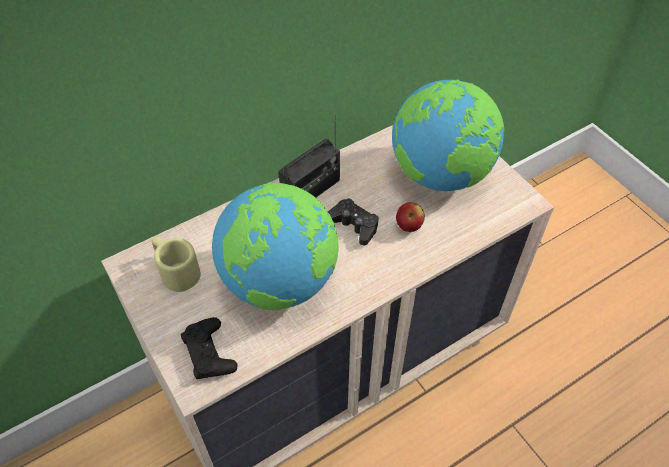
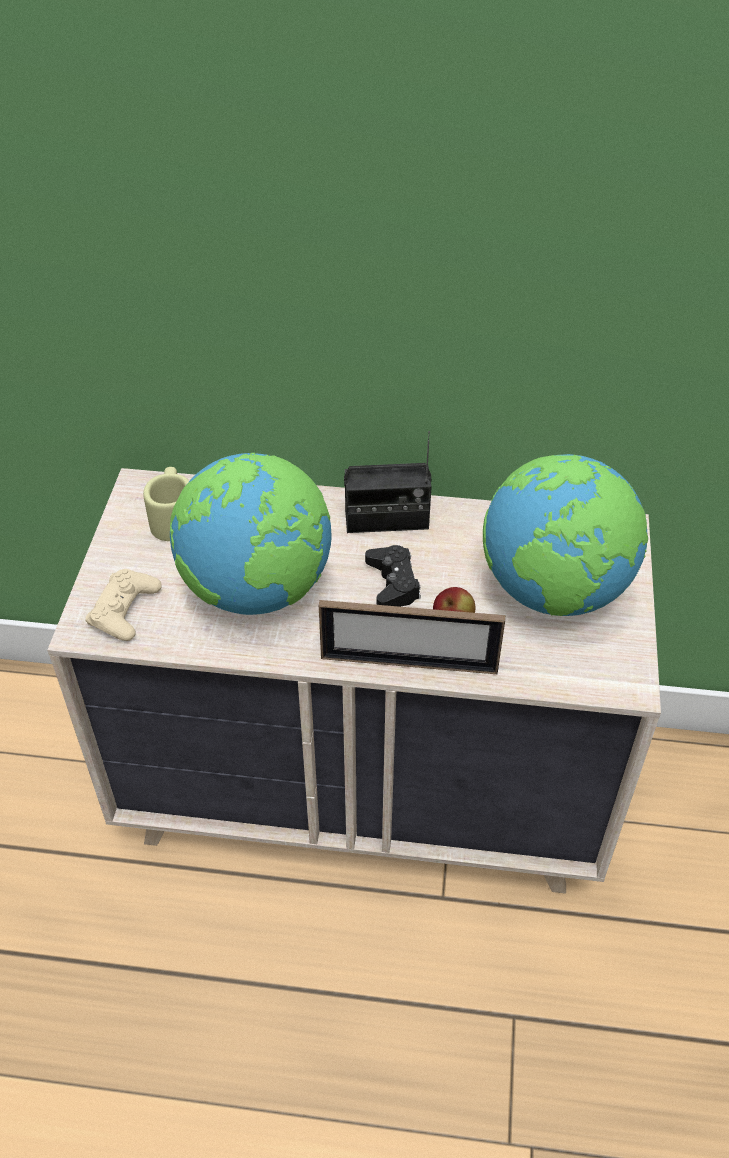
camera: 40 degrees right, 5 degrees down
black game controller [181,317,237,379] -> beige game controller [85,569,162,641]
none -> picture frame [319,600,505,674]

